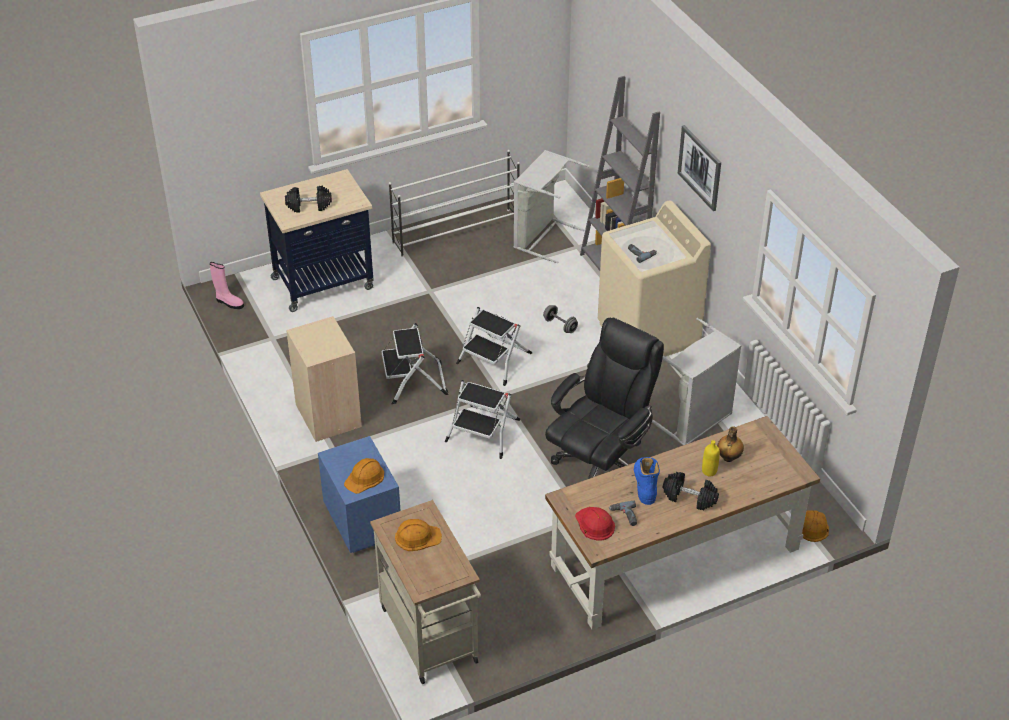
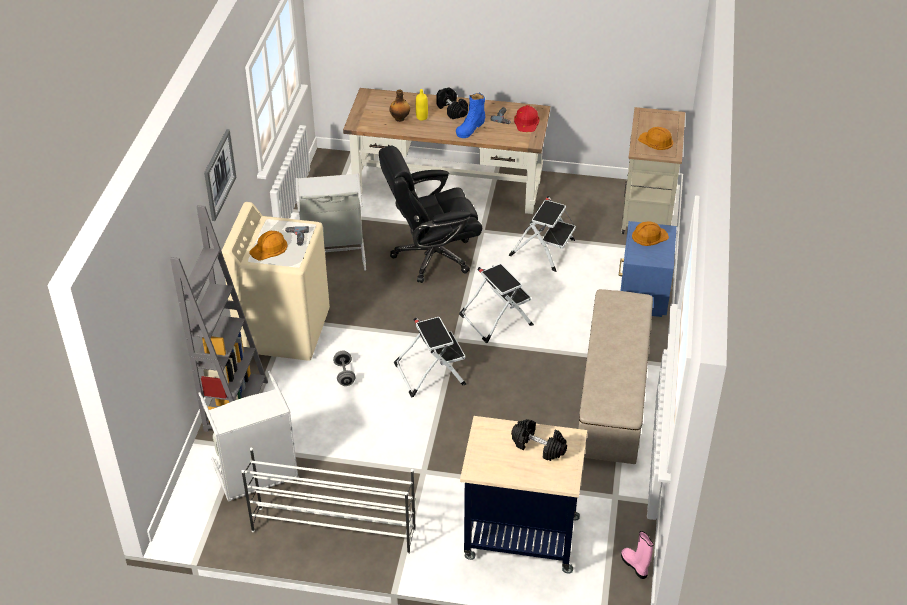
camera: 145 degrees left, 0 degrees up
beige bookcase [286,316,362,442] -> beige bench [578,289,653,464]
step ladder [382,323,449,404] -> step ladder moved to [509,196,576,272]
orange hard hat [802,510,829,542] -> orange hard hat moved to [249,231,288,261]

